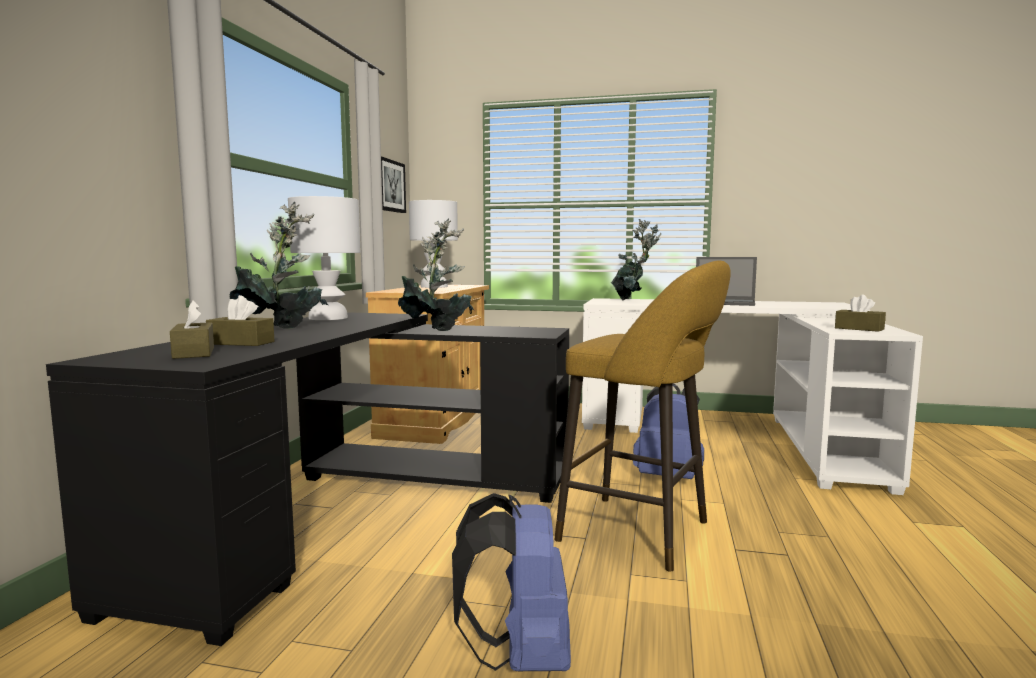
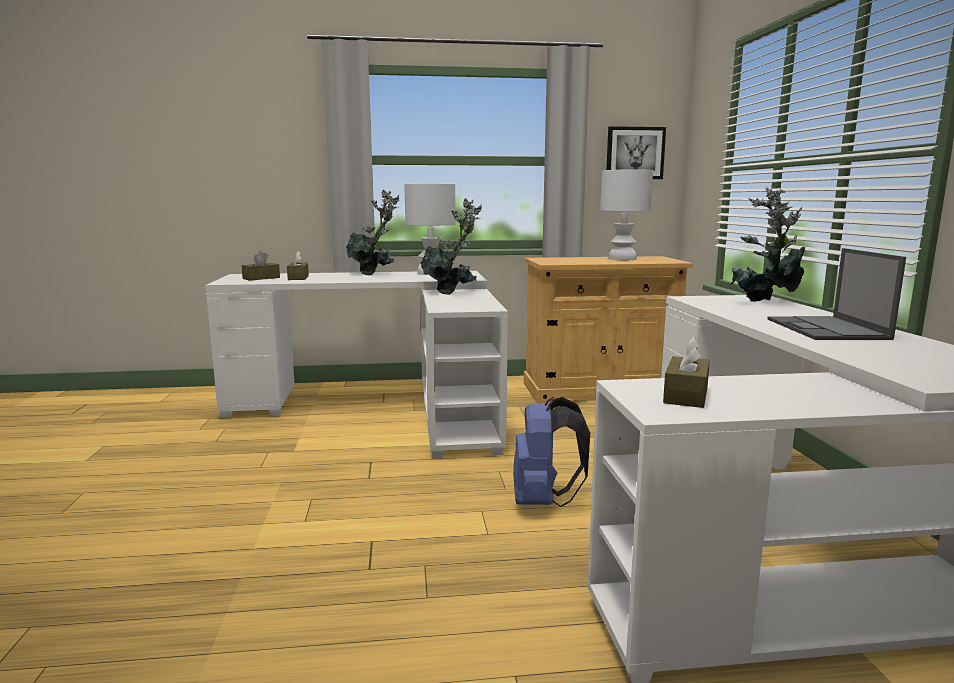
camera: 70 degrees right, 5 degrees up
black desk [46,312,569,646] -> white desk [205,271,508,458]
blue backpack [452,493,571,671] -> none
yellow stool [555,260,731,571] -> none

